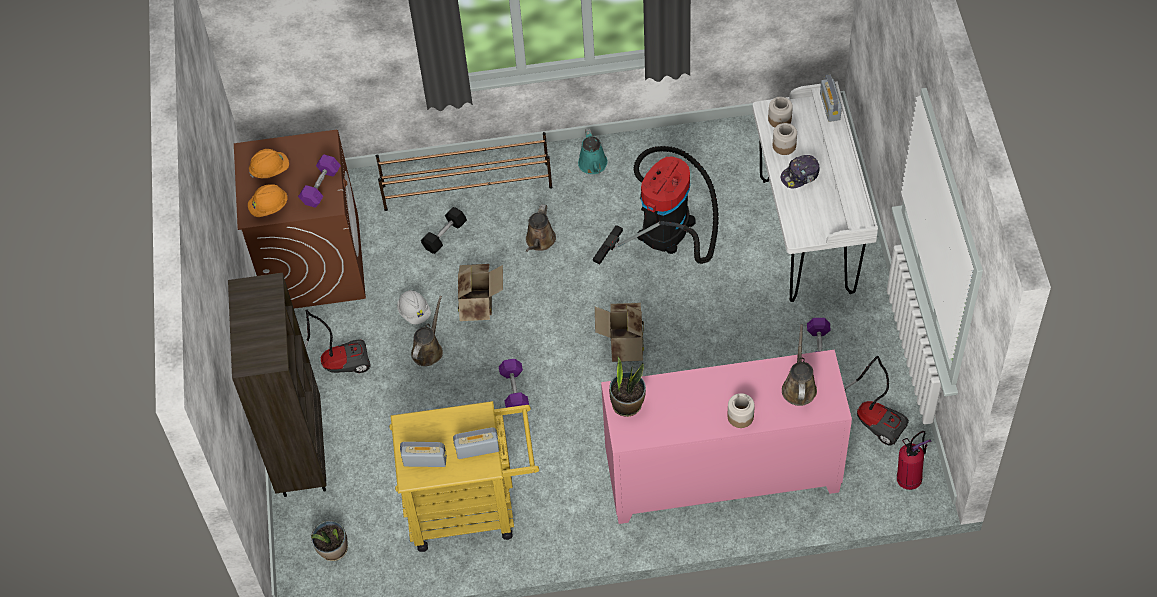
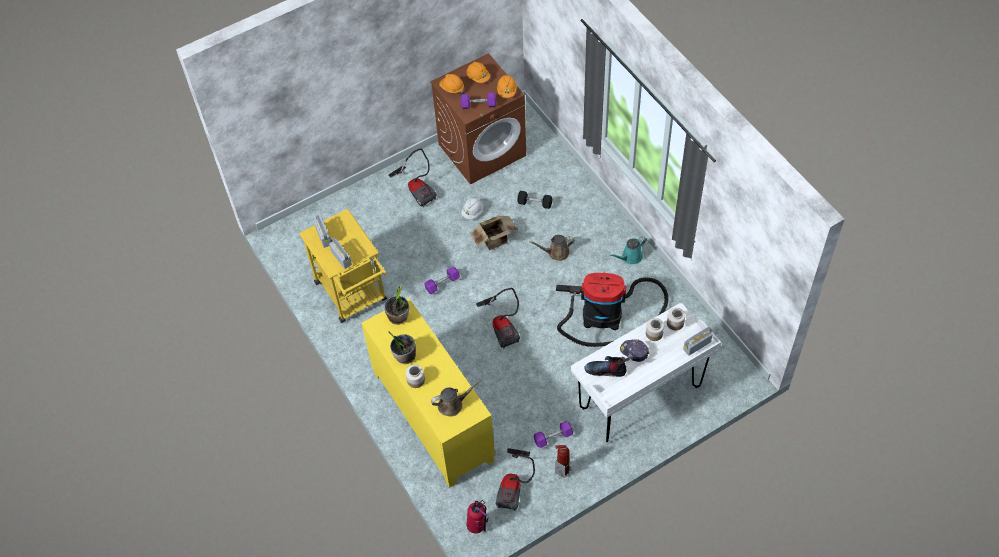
camera: 65 degrees right, 0 degrees up
brown bookcase [228,273,326,497] -> none
potted plant [311,520,348,561] -> potted plant moved to [388,331,416,364]
brown shoe rack [376,132,552,211] -> none
brown watering can [411,296,443,366] -> none
cardboard box [595,303,644,362] -> vacuum cleaner [476,288,520,349]
pink cabinet [601,349,852,524] -> yellow cabinet [361,298,495,488]
none -> orange hard hat [497,75,517,98]
none -> fire extinguisher [555,445,571,478]
none -> boot [584,356,630,377]

